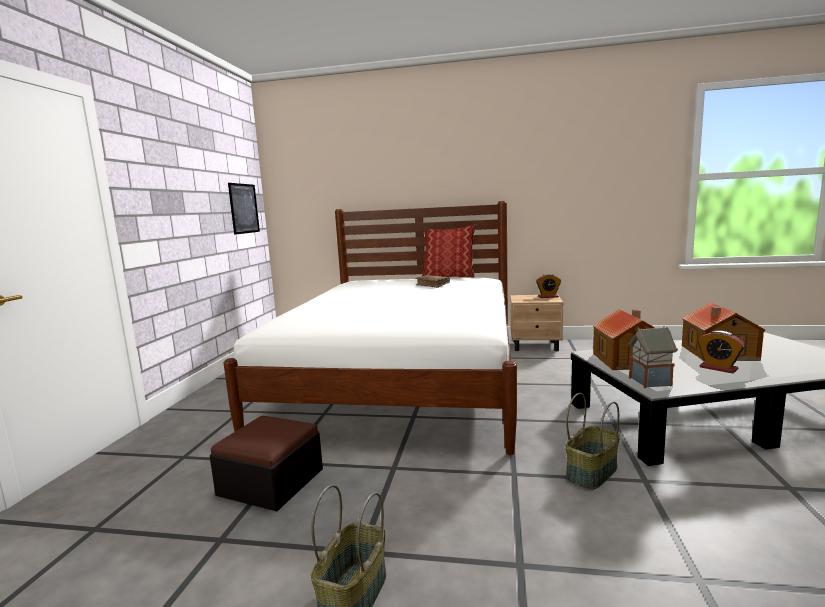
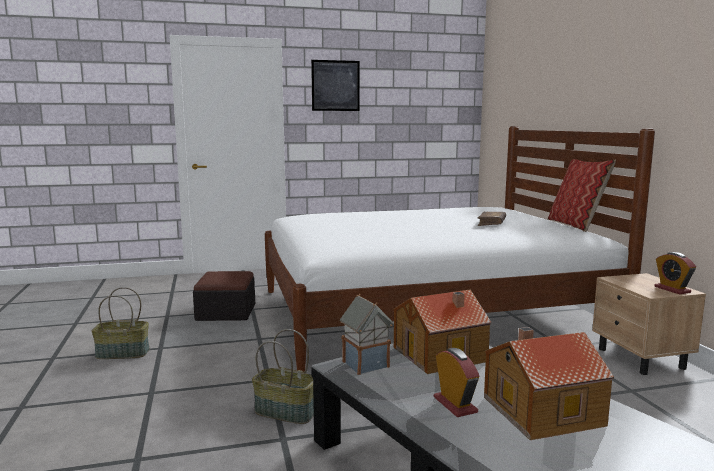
camera: 65 degrees right, 0 degrees up
picture [228,183,260,235] -> picture moved to [311,60,360,111]
alarm clock [698,331,745,373] -> alarm clock turned 135 degrees clockwise [434,348,479,417]

